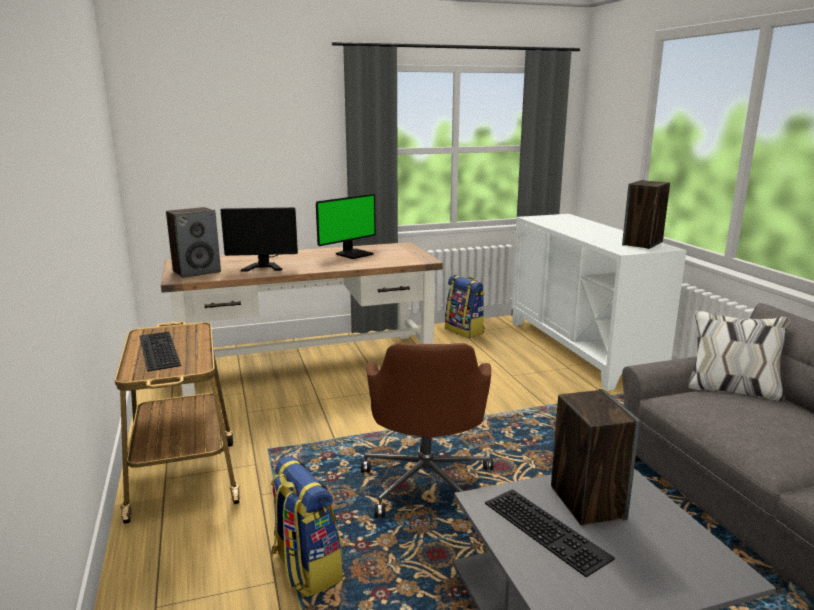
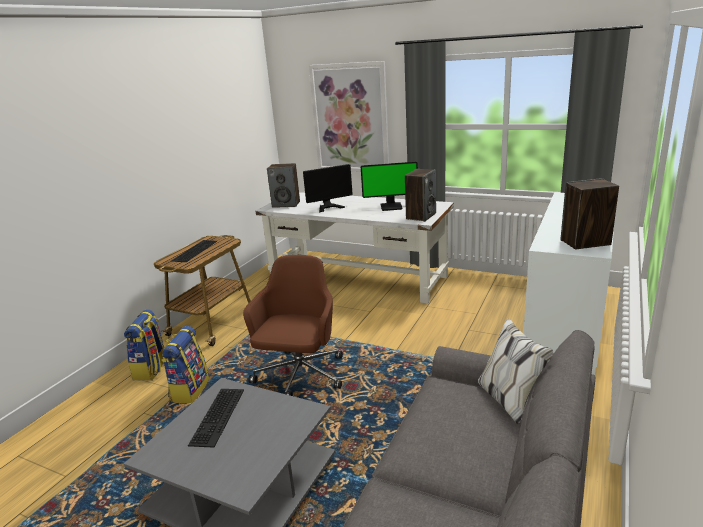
camera: 45 degrees right, 5 degrees up
brown desk [161,242,443,396] -> white desk [256,192,454,304]
monitor [221,207,298,272] -> monitor turned 60 degrees counterclockwise [303,164,353,212]
brown office chair [361,343,493,520] -> brown office chair turned 150 degrees clockwise [243,255,343,396]
backpack [445,275,485,338] -> backpack moved to [124,309,164,381]
speaker [551,389,640,526] -> speaker moved to [405,169,436,222]
none -> picture [309,61,389,172]

